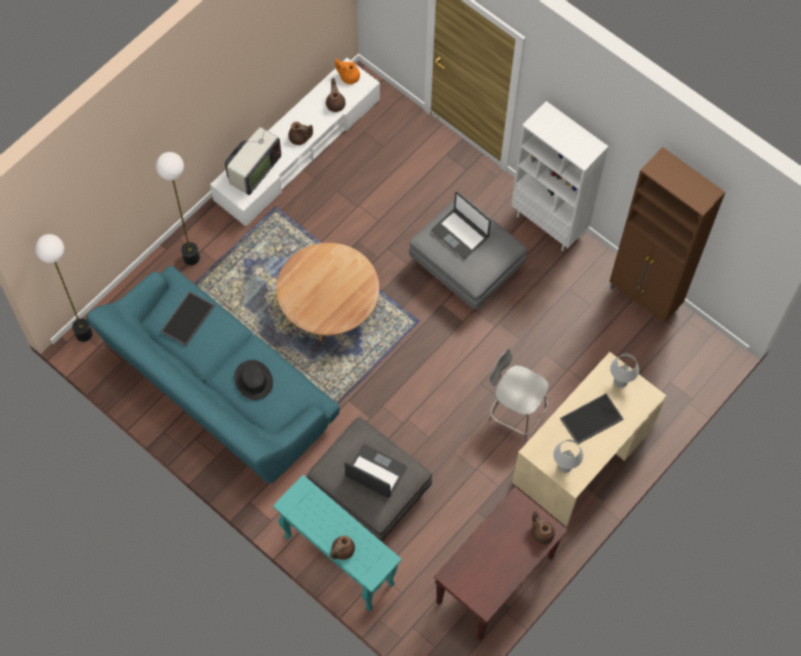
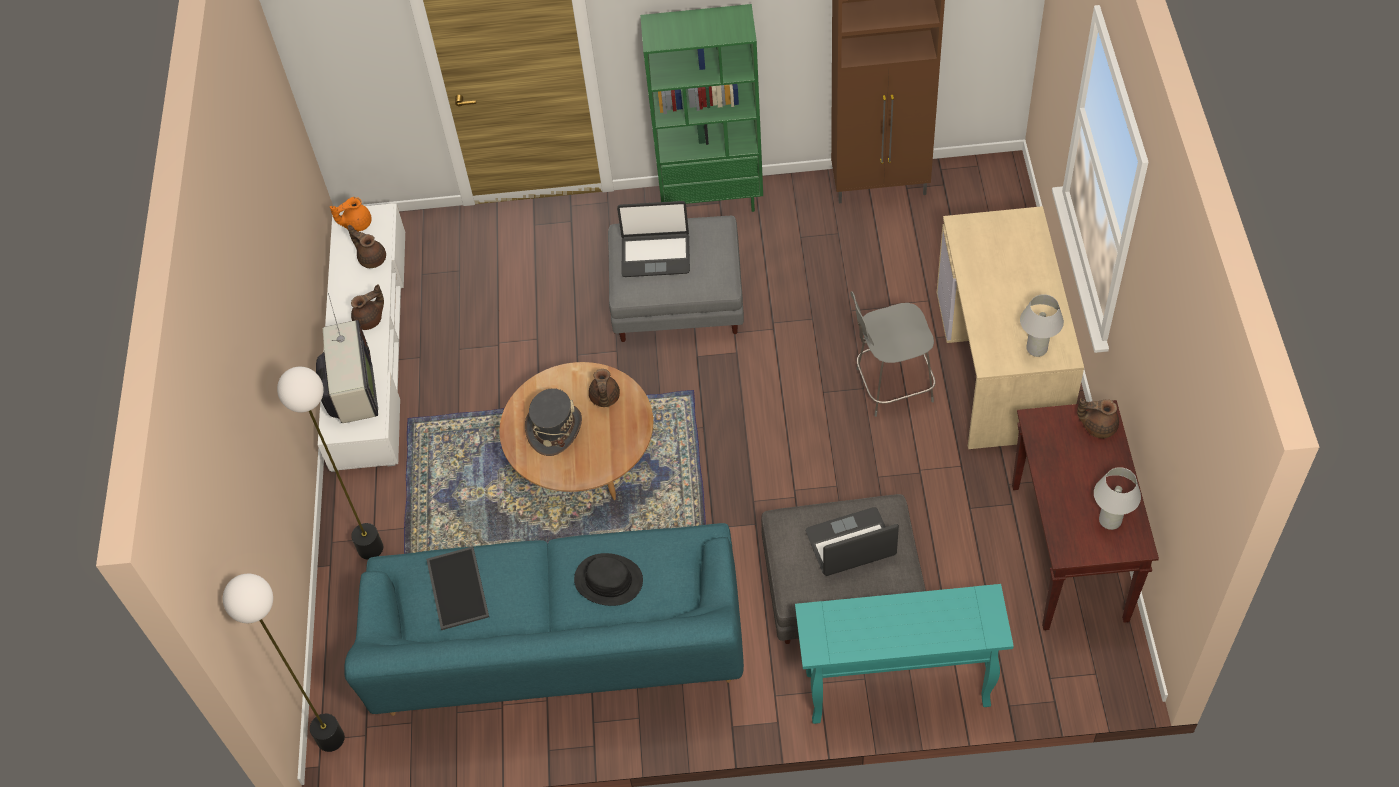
camera: 40 degrees left, 10 degrees down
brown teapot [330,535,355,560] -> brown teapot moved to [589,369,620,407]
white bookcase [511,101,609,251] -> green bookcase [640,4,763,212]
tray [560,393,624,444] -> none
white table lamp [610,354,639,388] -> white table lamp moved to [1094,467,1141,530]
none -> grey hat [525,388,582,456]

